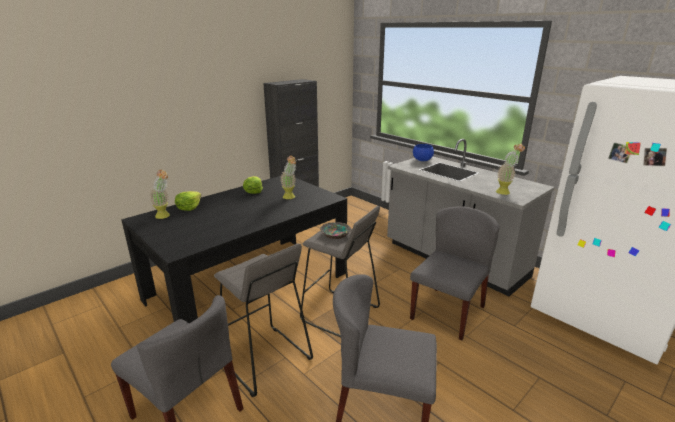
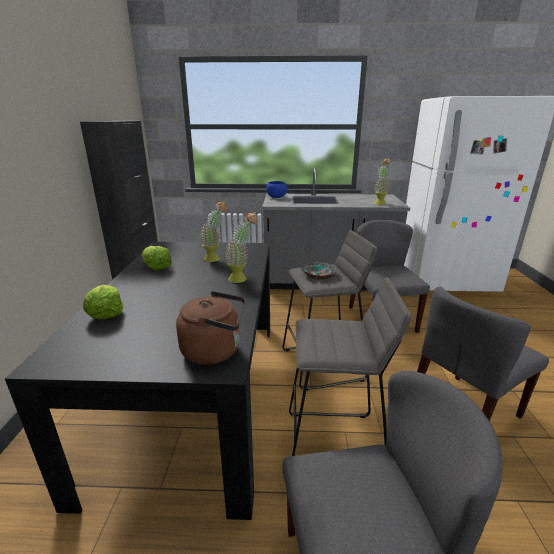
camera: 45 degrees left, 0 degrees up
potted plant [150,170,170,219] -> potted plant moved to [225,212,258,283]
none -> brown kettle [176,291,245,365]

